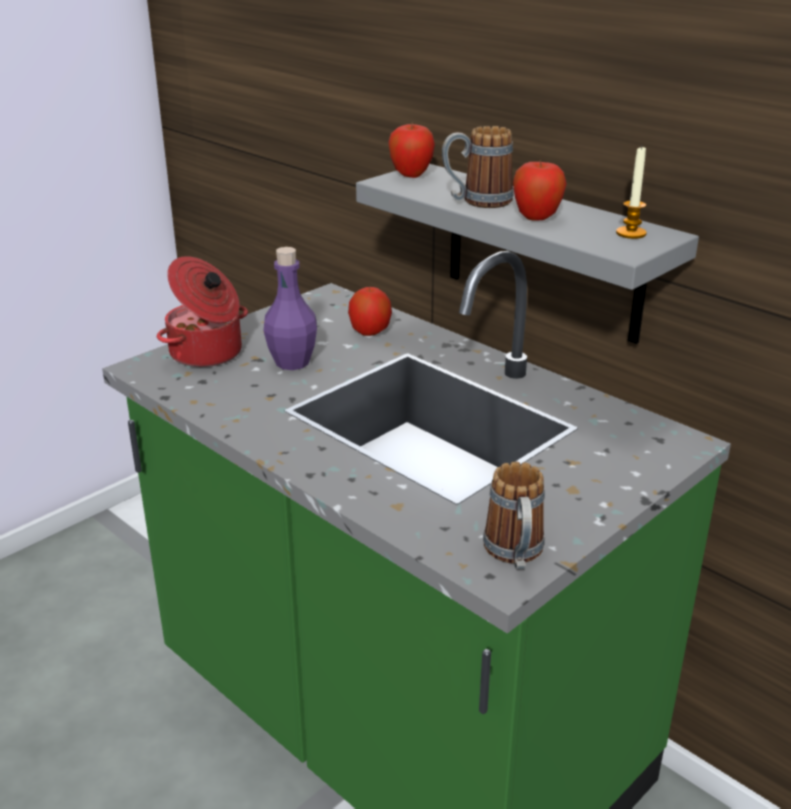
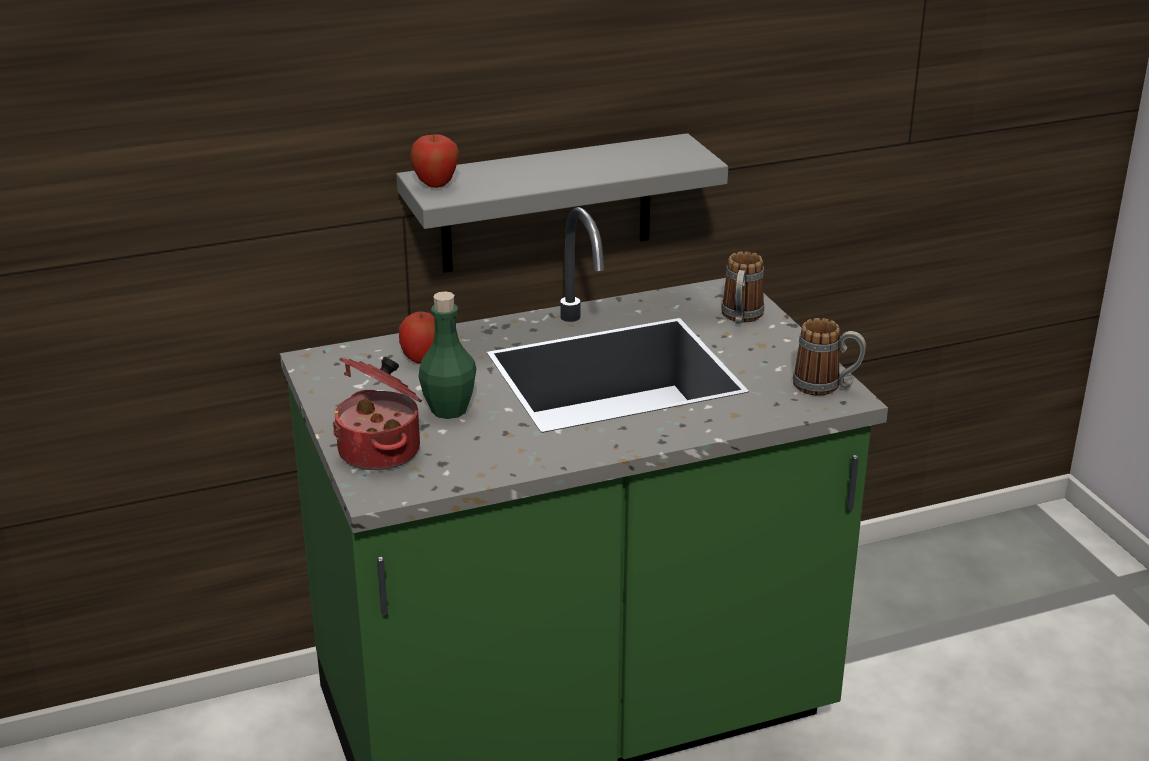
camera: 65 degrees left, 0 degrees up
purple bottle [264,247,317,370] -> green bottle [418,291,476,419]
mug [442,126,513,208] -> mug moved to [721,251,764,324]
apple [513,159,566,221] -> none
candle [616,147,647,239] -> none

